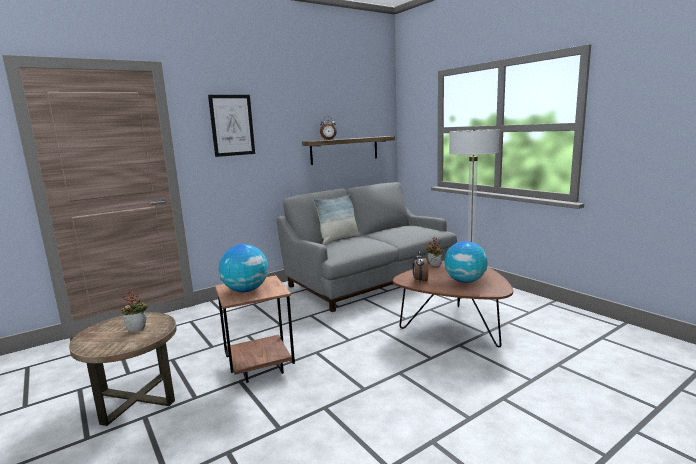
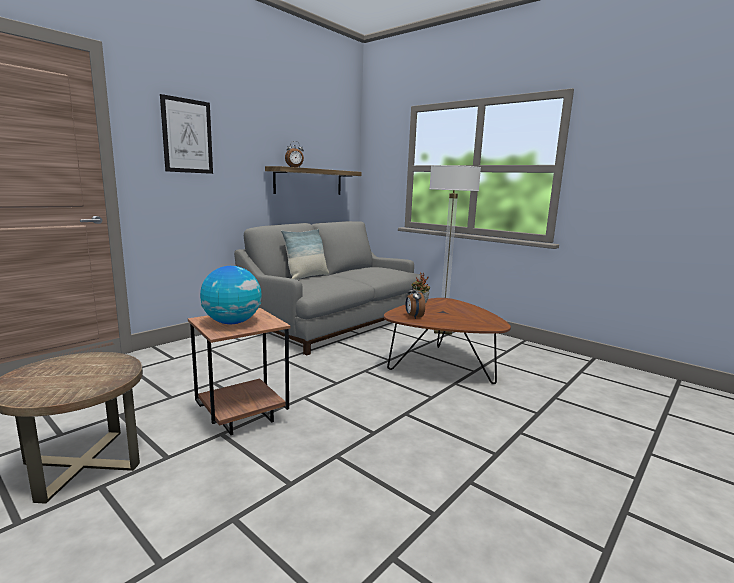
camera: 15 degrees left, 0 degrees up
potted plant [121,287,148,332] -> none
globe [445,241,487,283] -> none

